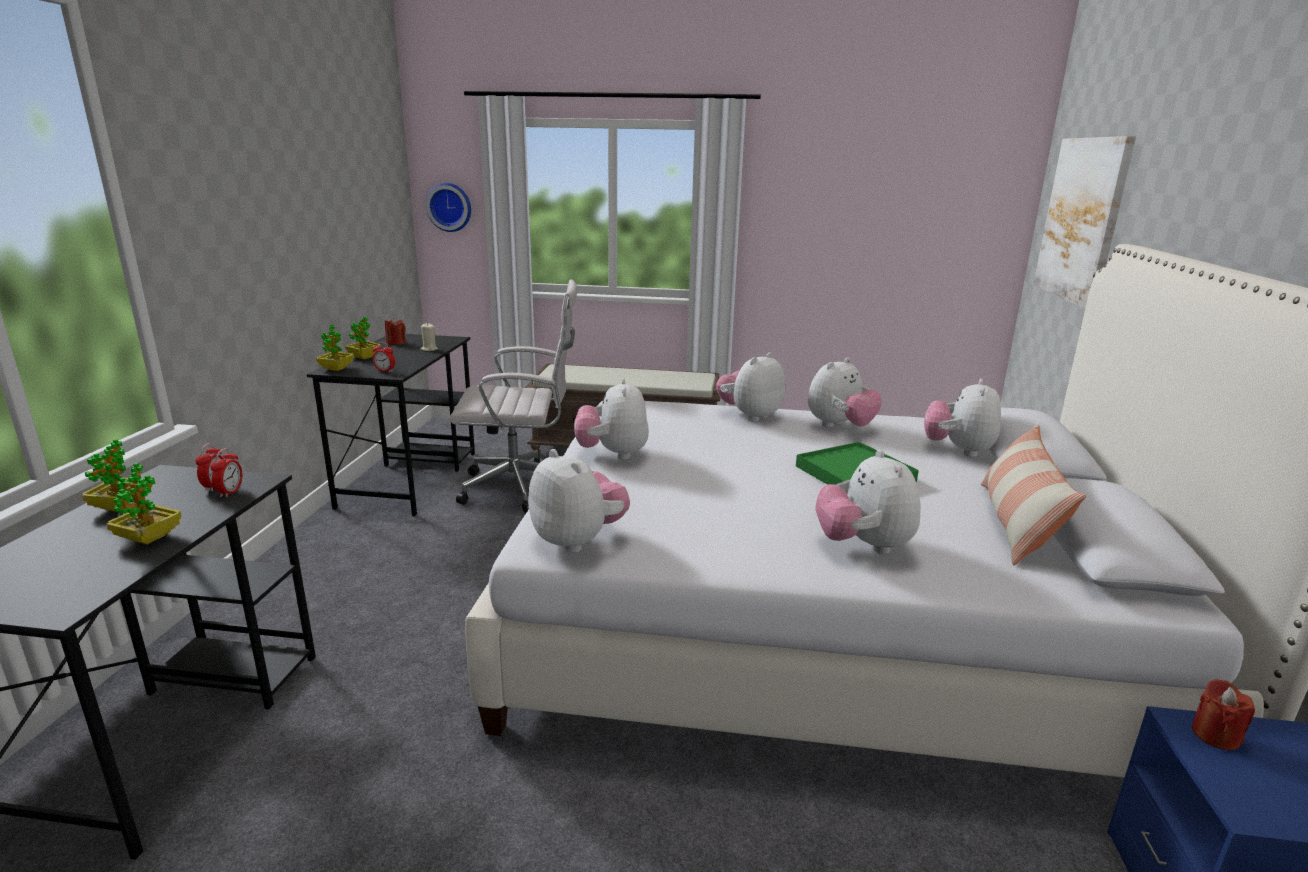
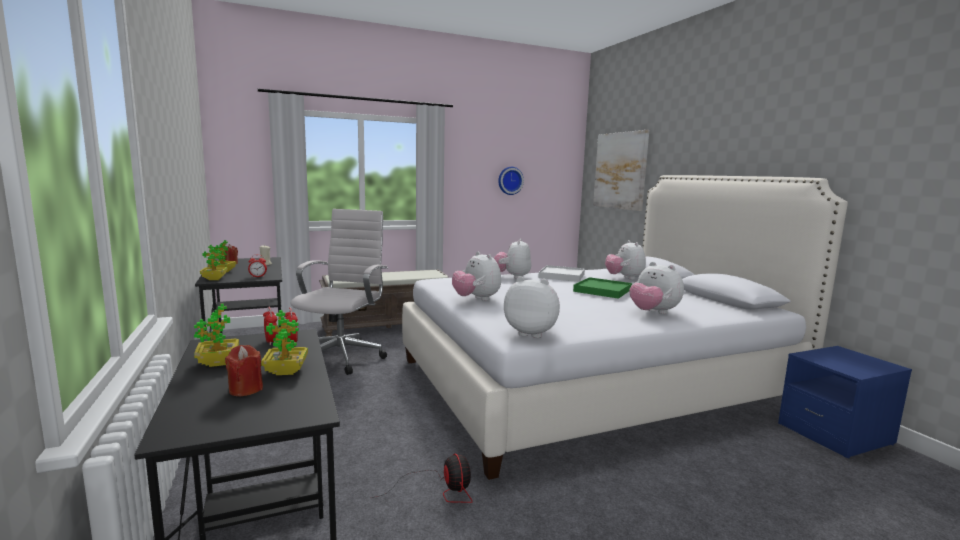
camera: 30 degrees left, 10 degrees down
wall clock [426,183,471,232] -> wall clock moved to [498,167,524,195]
white office chair [449,279,577,514] -> white office chair turned 45 degrees counterclockwise [291,209,388,375]
plush toy [808,358,882,428] -> white tray [538,265,585,282]
pillow [981,425,1086,566] -> none
red candle [1192,679,1255,750] -> red candle moved to [225,345,263,396]
none -> fan [371,454,473,503]

